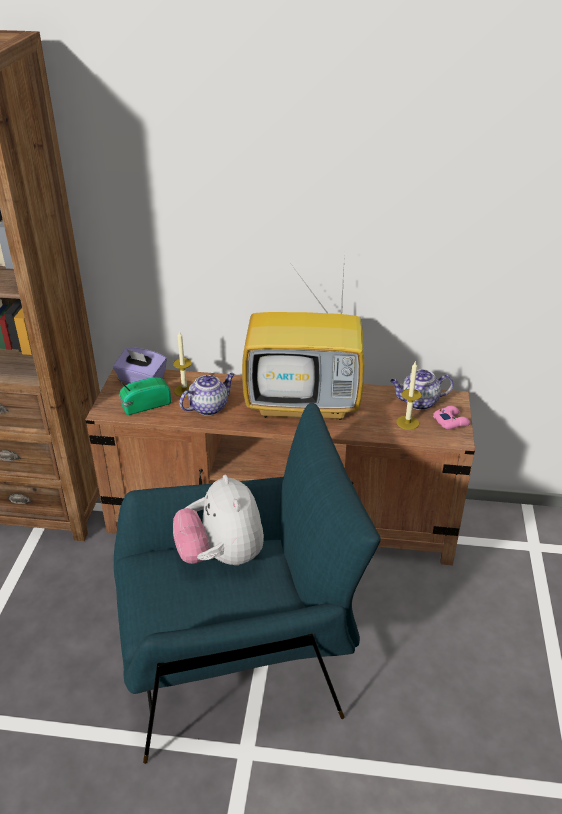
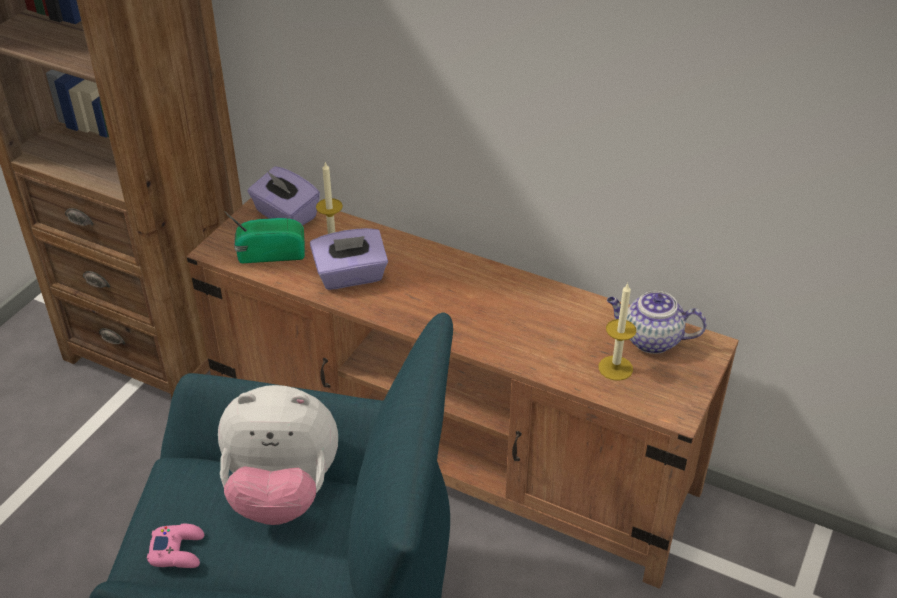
camera: 20 degrees right, 5 degrees up
plush toy [173,475,264,565] -> plush toy turned 90 degrees counterclockwise [218,385,338,525]
teapot [179,373,235,416] -> purple tissue box [310,228,388,290]
television [242,253,364,420] -> none
pink game controller [433,406,470,429] -> pink game controller moved to [147,524,204,568]

